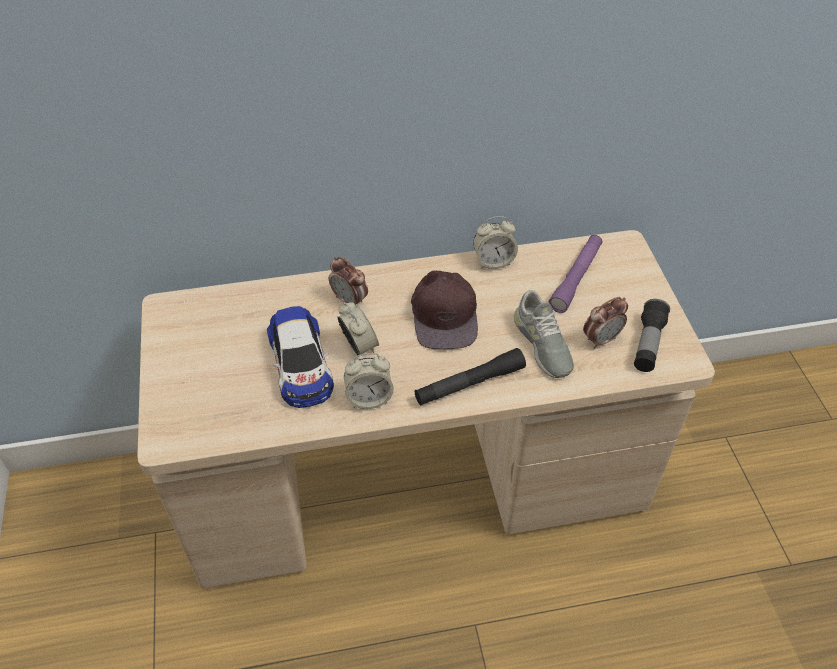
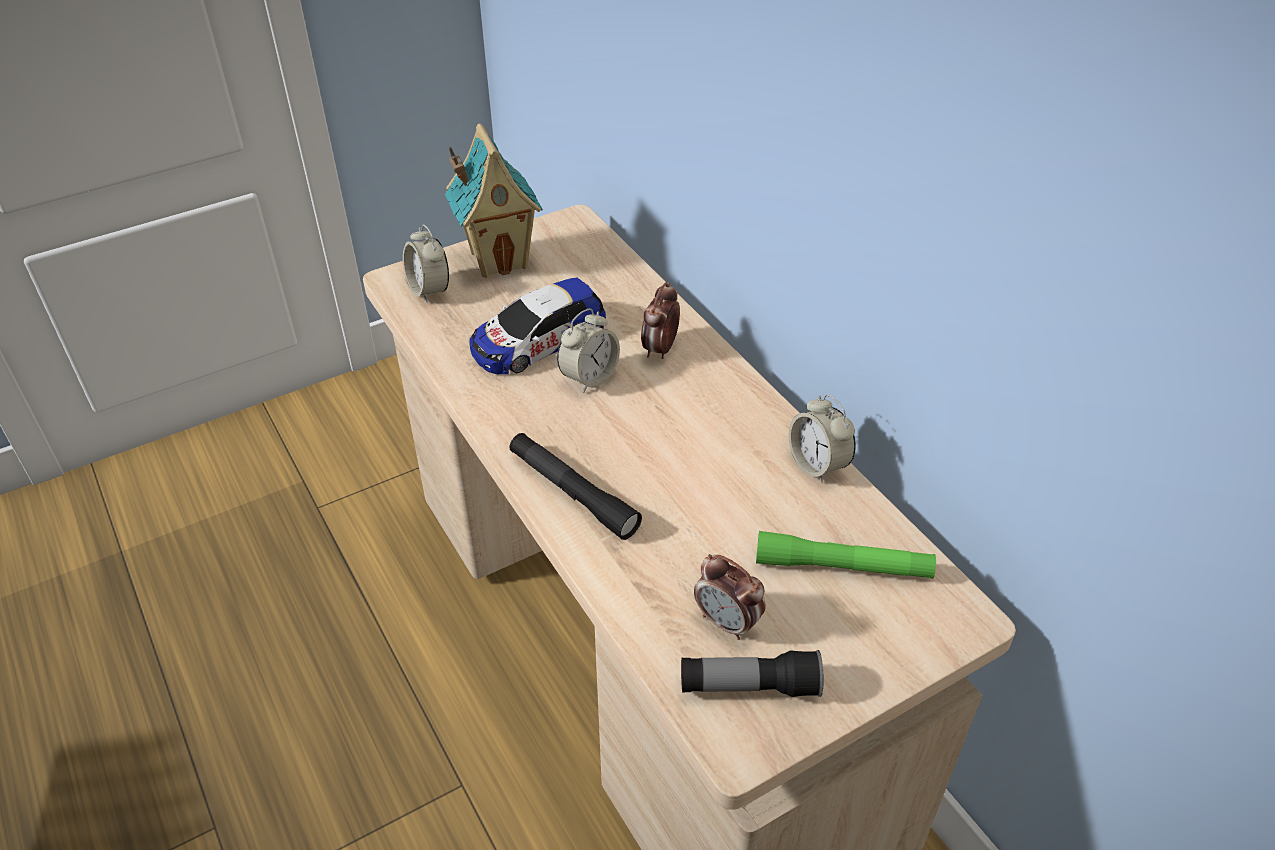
camera: 70 degrees right, 5 degrees down
alarm clock [344,353,394,409] -> alarm clock moved to [403,224,449,303]
brown cap [411,270,478,349] -> none
grey shoe [514,290,574,378] -> none
purple flashlight [549,235,603,313] -> green flashlight [756,531,936,579]
none -> toy house [445,123,543,278]

